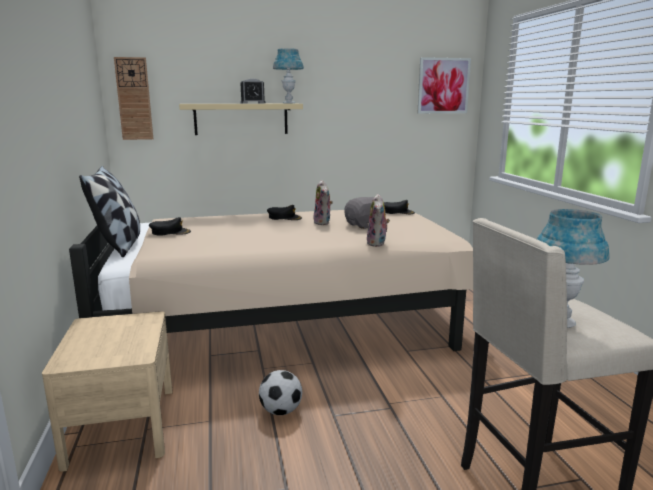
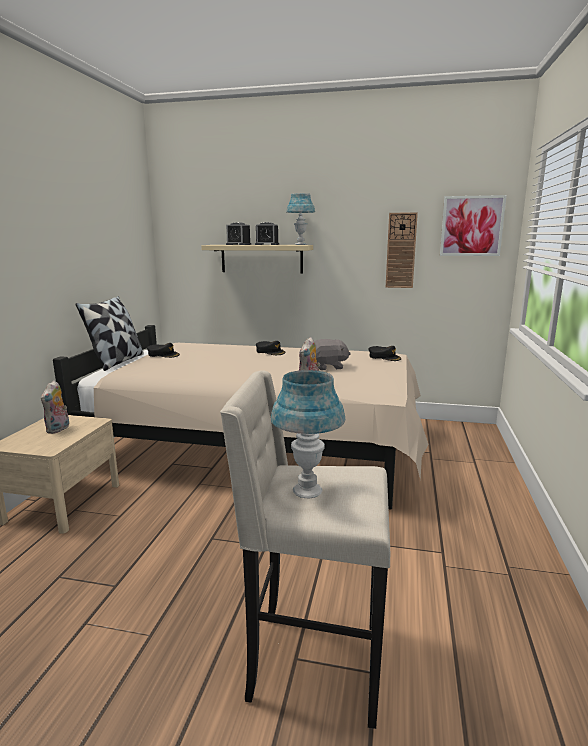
camera: 25 degrees right, 0 degrees up
wall clock [114,57,153,140] -> wall clock moved to [386,212,418,288]
football [259,370,302,415] -> none
plush toy [313,180,333,225] -> plush toy moved to [41,381,69,434]
none -> alarm clock [226,222,251,245]

